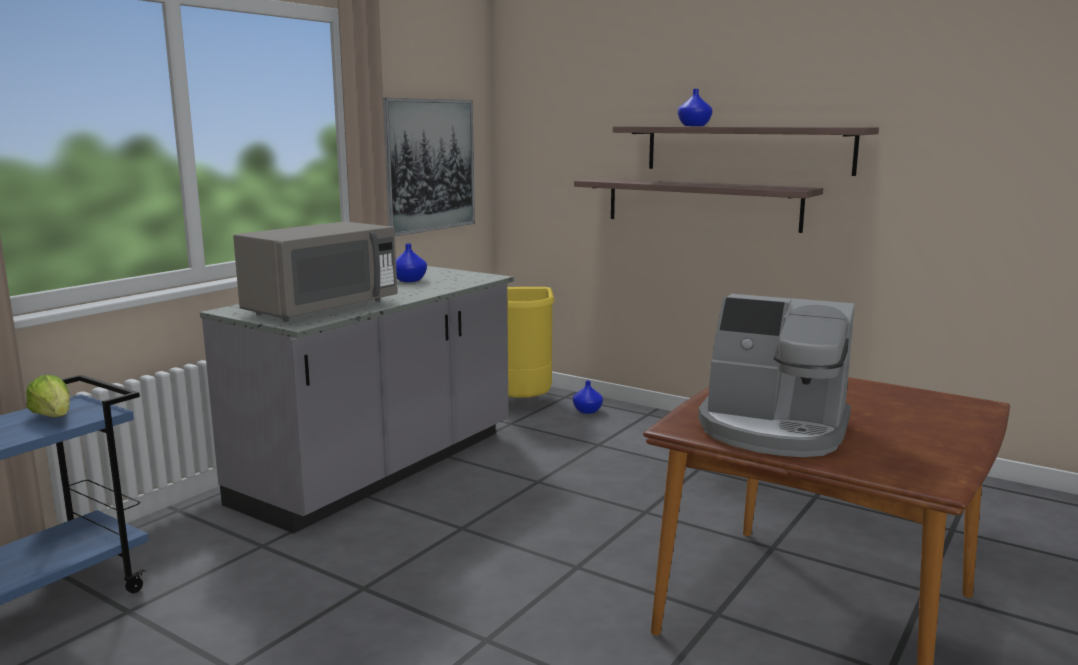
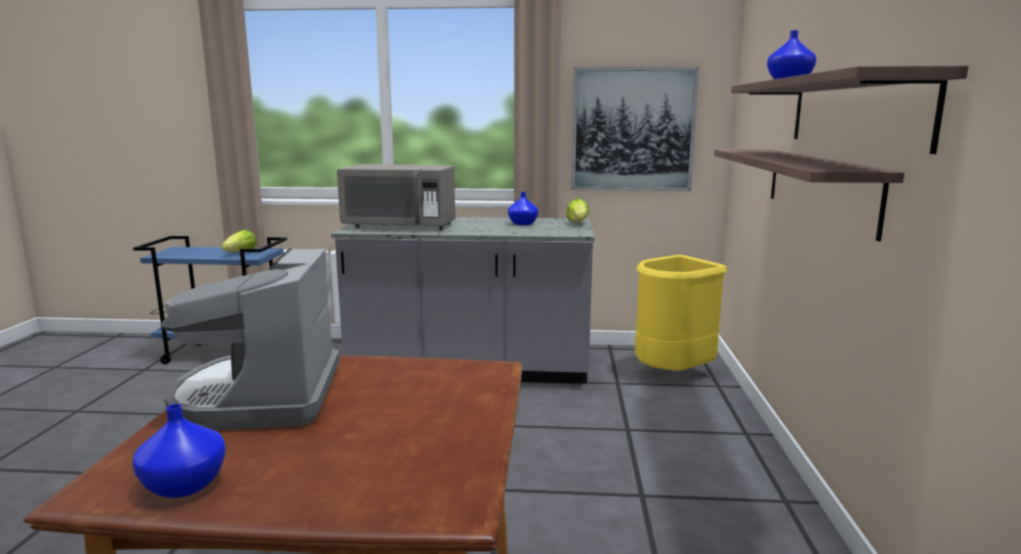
camera: 60 degrees right, 0 degrees up
blue vase [573,381,603,414] -> blue vase moved to [133,404,226,498]
none -> lettuce [566,199,589,222]

